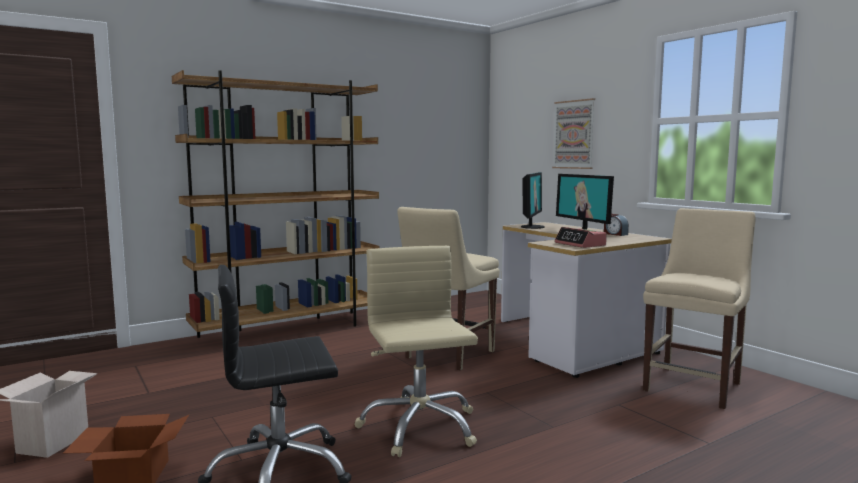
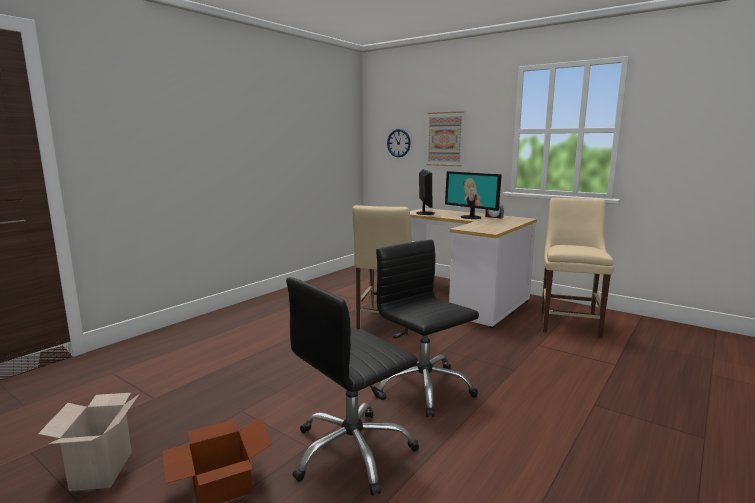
camera: 20 degrees left, 5 degrees up
brown bookcase [172,70,380,338] -> none
beige office chair [355,246,478,457] -> black office chair [373,240,479,417]
alarm clock [555,227,607,248] -> none
none -> wall clock [387,129,411,157]

